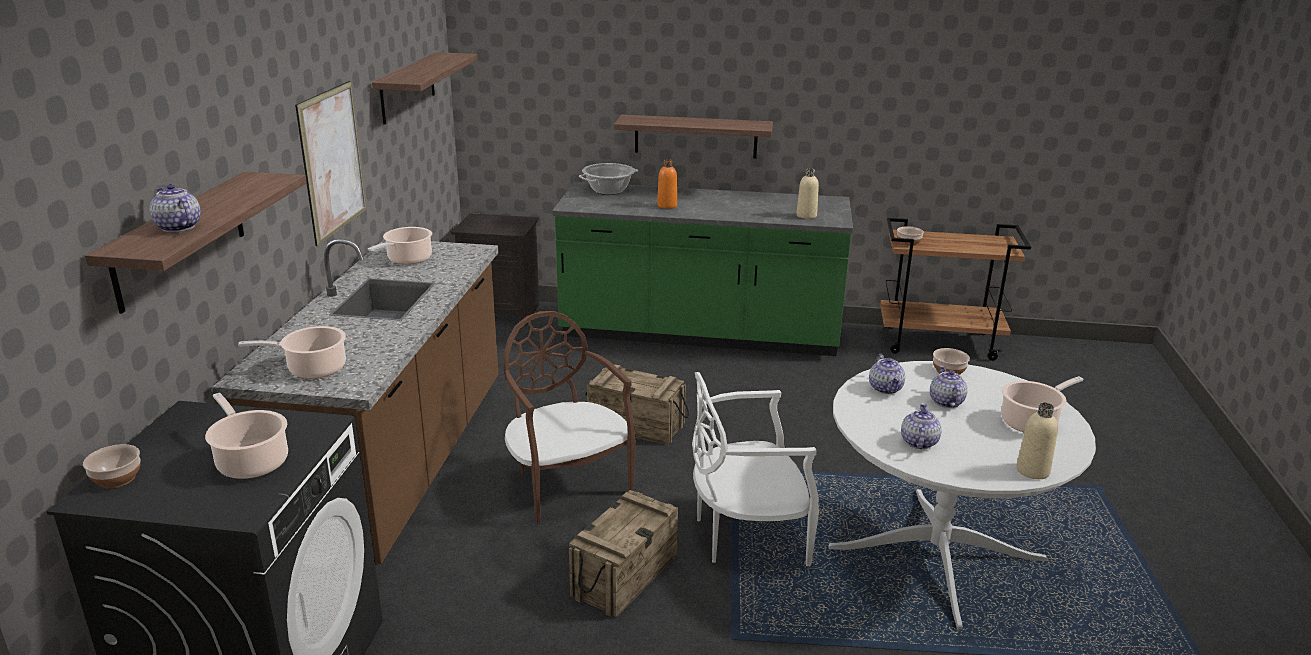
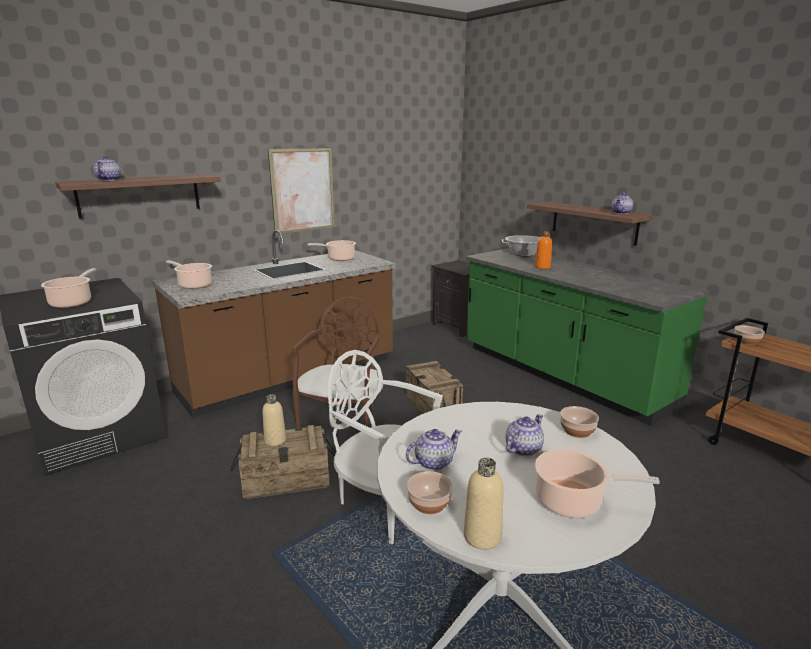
camera: 45 degrees right, 5 degrees down
bowl [83,444,141,488] -> bowl moved to [407,471,453,514]
shelf [372,52,477,125] -> none
beige bottle [796,169,819,219] -> beige bottle moved to [262,394,286,446]
teapot [869,354,905,394] -> teapot moved to [611,192,633,214]

